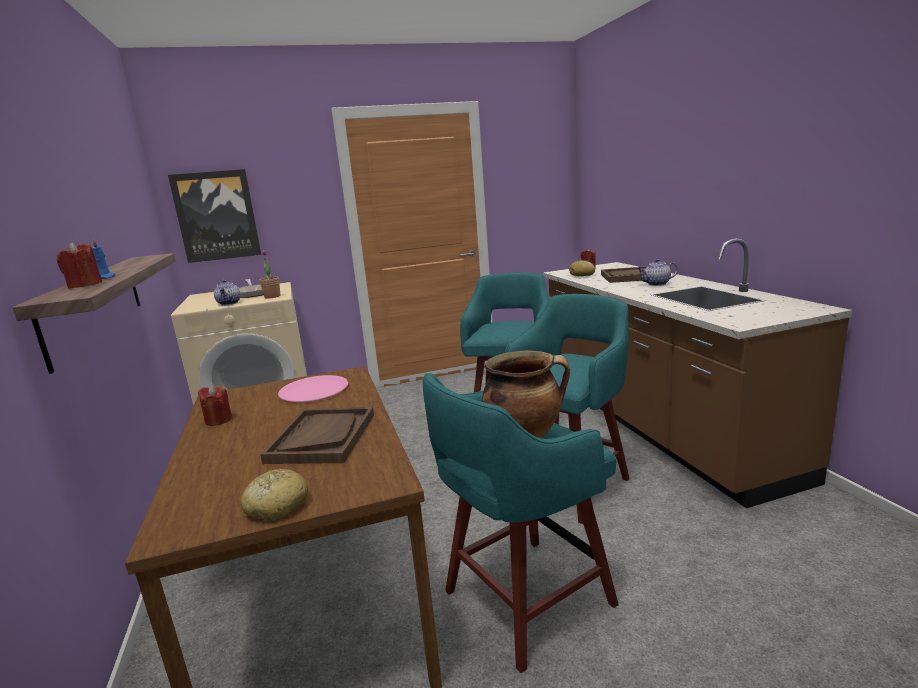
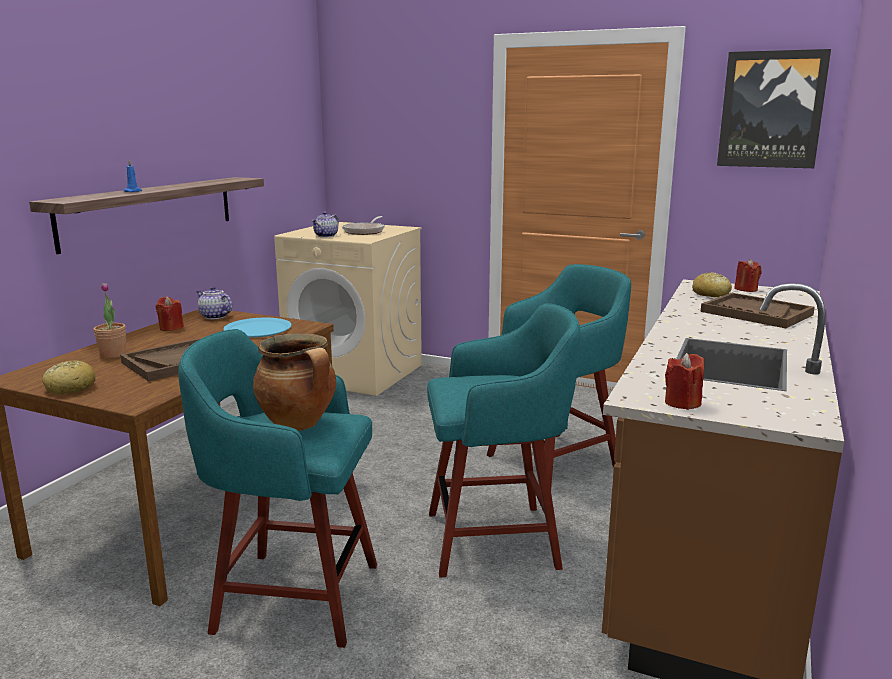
camera: 40 degrees right, 0 degrees up
red candle [57,242,102,288] -> red candle moved to [665,353,704,410]
picture [168,169,261,263] -> picture moved to [717,49,831,168]
potted plant [260,250,280,298] -> potted plant moved to [93,283,126,358]
pink plate [278,375,348,402] -> blue plate [224,318,292,338]
teapot [637,259,678,286] -> teapot moved to [196,286,232,319]

